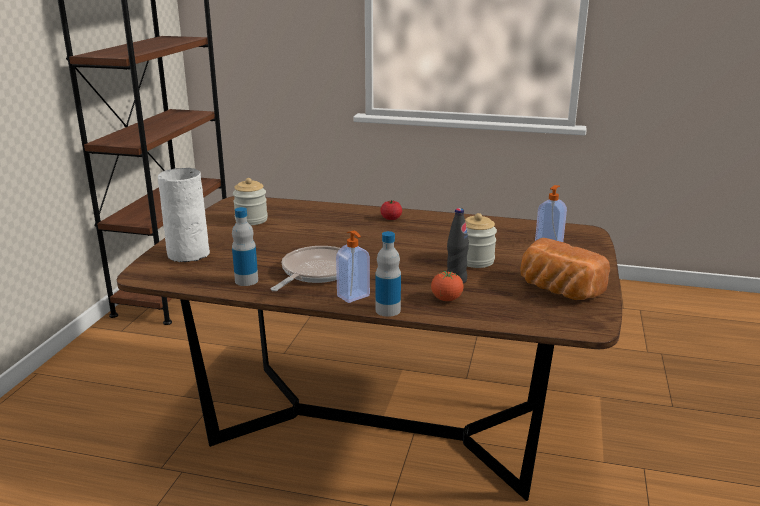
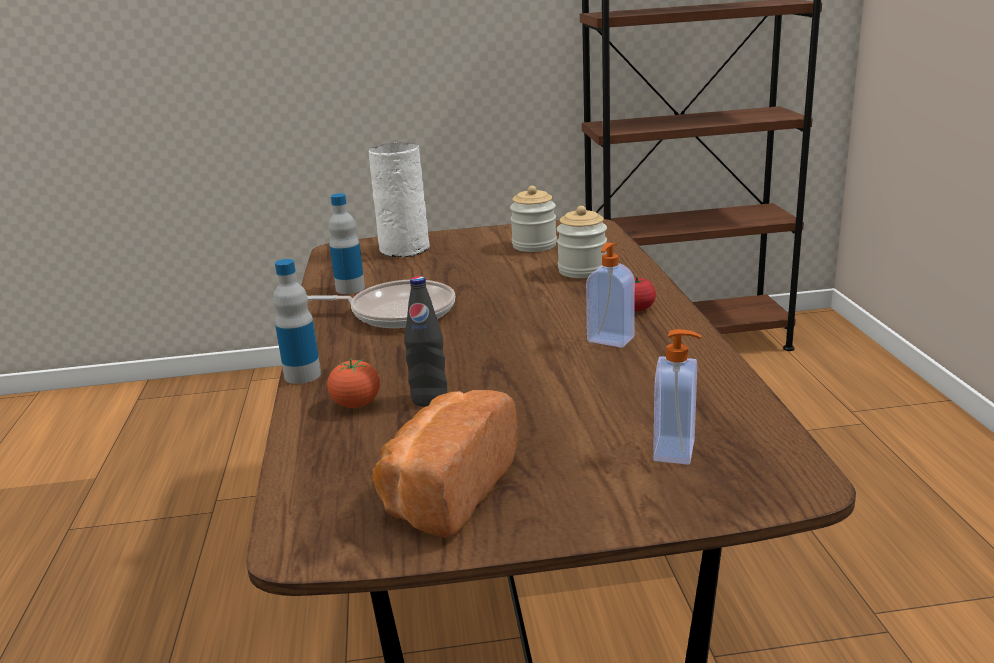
camera: 70 degrees right, 0 degrees up
soap dispenser [336,231,370,303] -> soap dispenser moved to [586,242,635,348]
jar [465,213,497,268] -> jar moved to [557,206,607,278]

